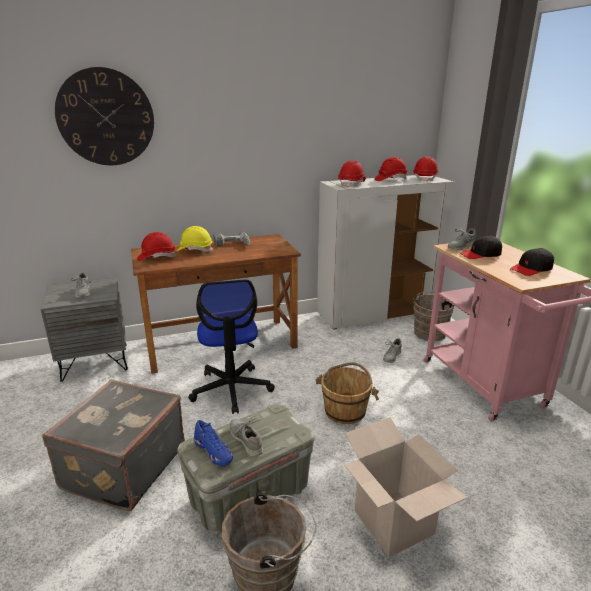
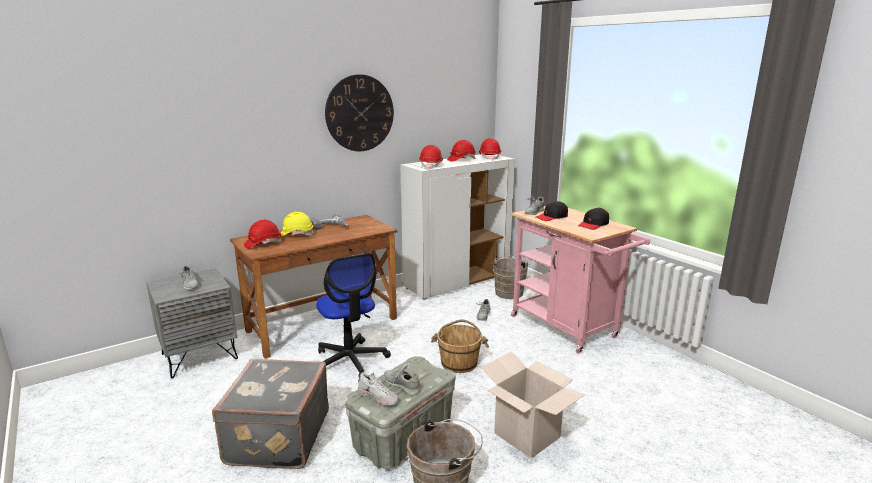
camera: 15 degrees left, 5 degrees down
wall clock [55,67,154,165] -> wall clock moved to [325,74,394,151]
blue shoe [194,420,233,466] -> white shoe [358,372,399,406]

